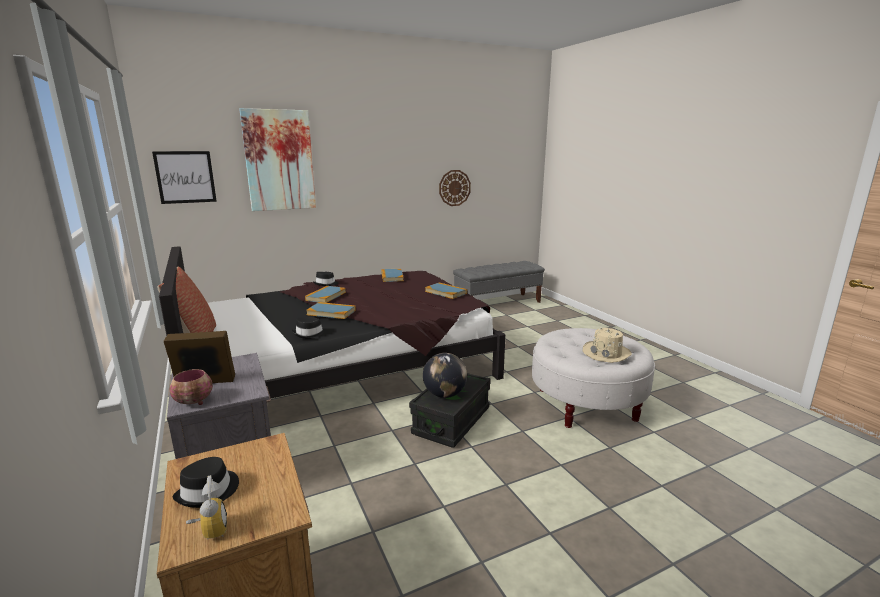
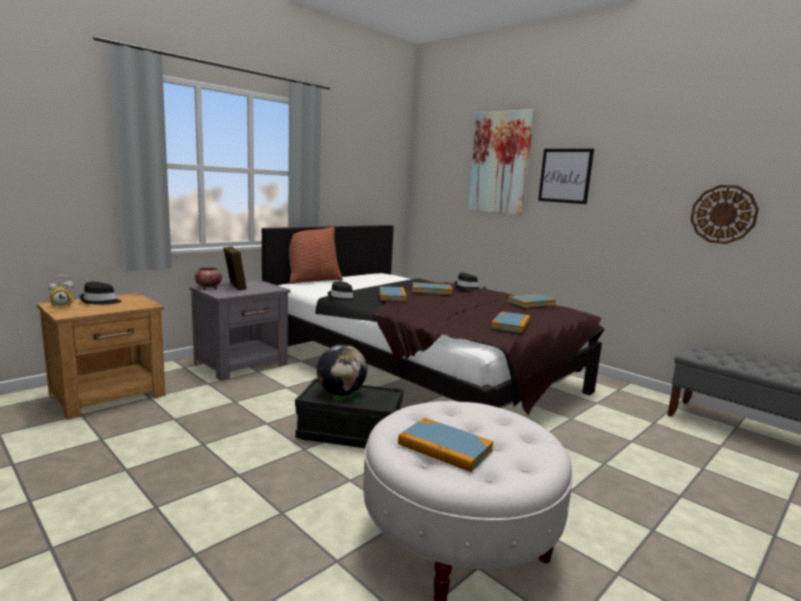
camera: 70 degrees right, 5 degrees down
picture [152,151,217,204] -> picture moved to [538,149,594,204]
beige hat [583,327,632,363] -> book [398,418,494,472]

